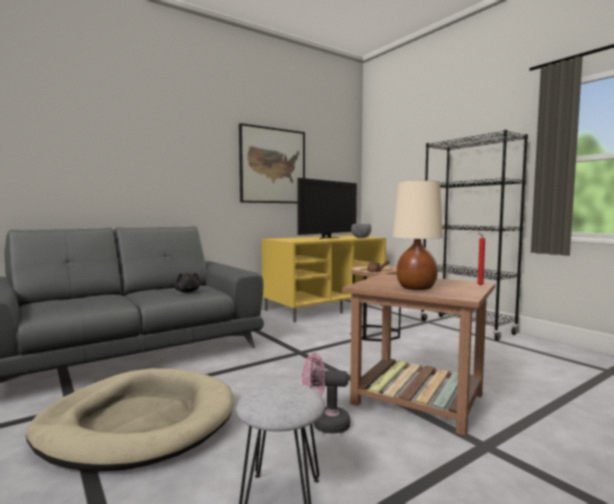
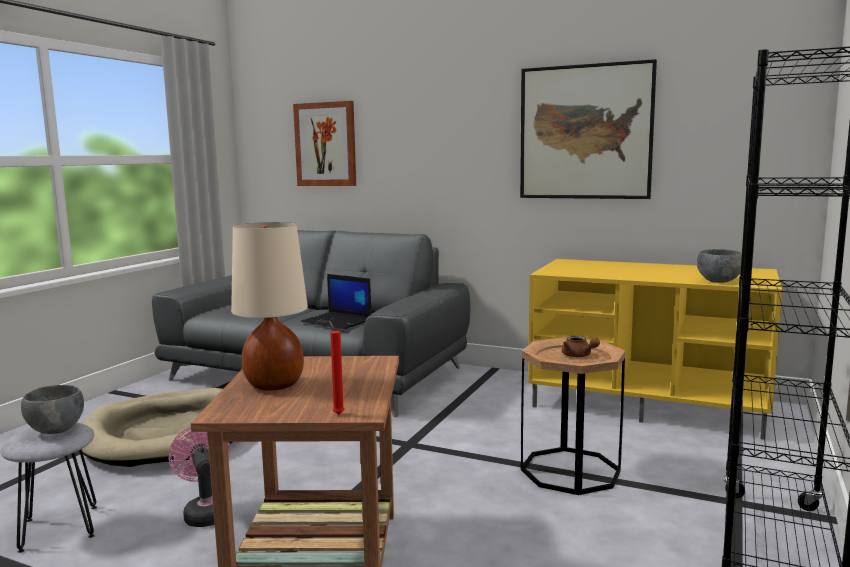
camera: 60 degrees right, 5 degrees up
black plush toy [175,273,200,293] -> laptop [301,274,372,329]
television [297,178,357,239] -> none
none -> grey bowl [21,385,84,434]
none -> picture [293,101,356,186]

